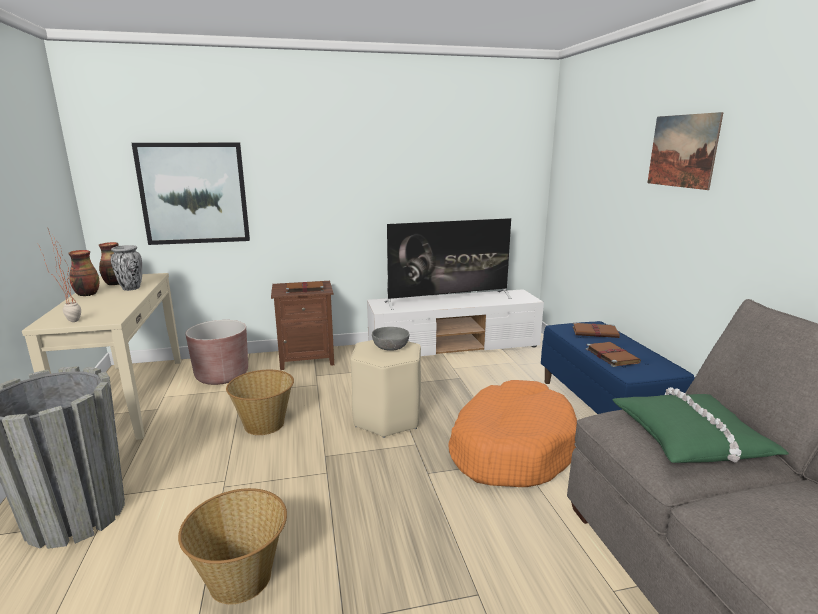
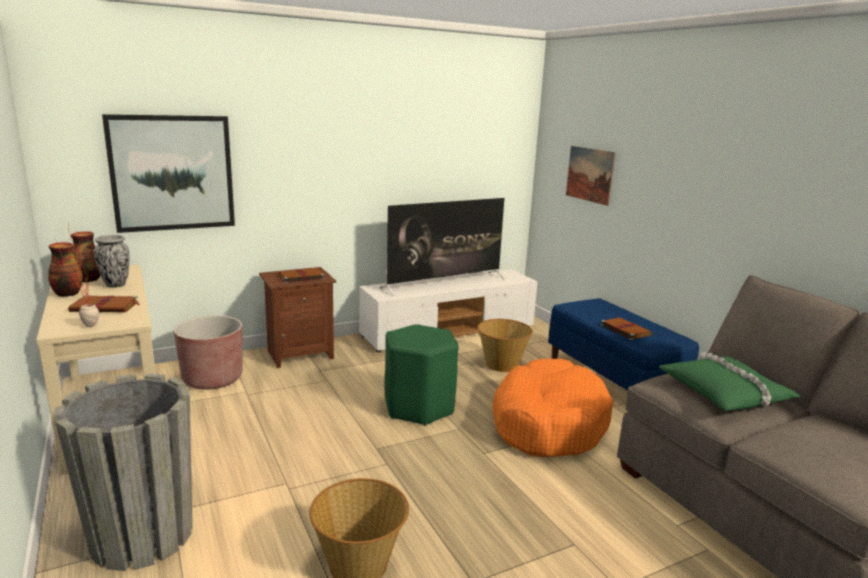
camera: 15 degrees left, 0 degrees up
basket [226,370,294,435] -> basket moved to [477,319,533,372]
beige stool [350,340,421,438] -> green stool [384,324,459,426]
grey bowl [372,327,409,351] -> none
brown book [572,322,620,338] -> brown book moved to [68,295,140,312]
picture [647,112,724,190] -> picture moved to [566,146,616,206]

